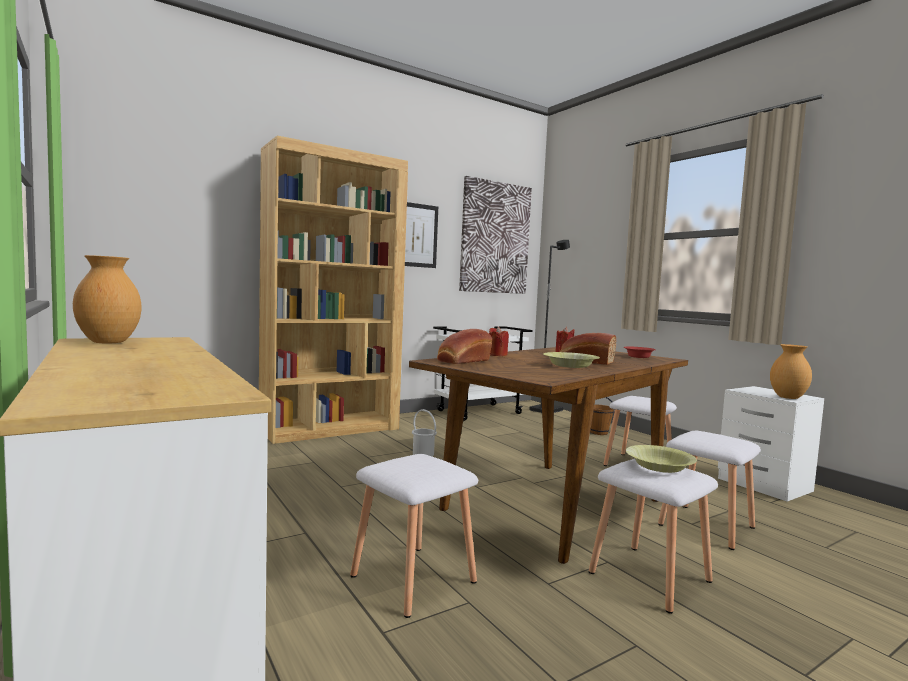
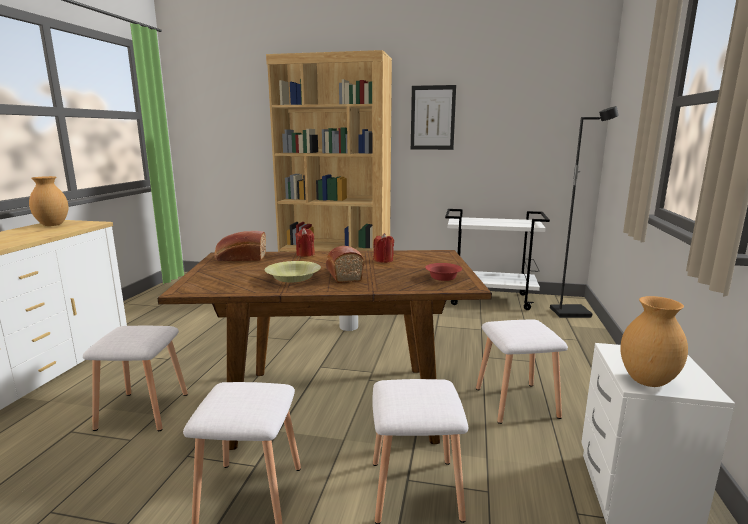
camera: 45 degrees right, 10 degrees up
picture [459,176,532,294] -> none
brown bucket [590,397,615,435] -> none
yellow bowl [626,445,697,473] -> none

